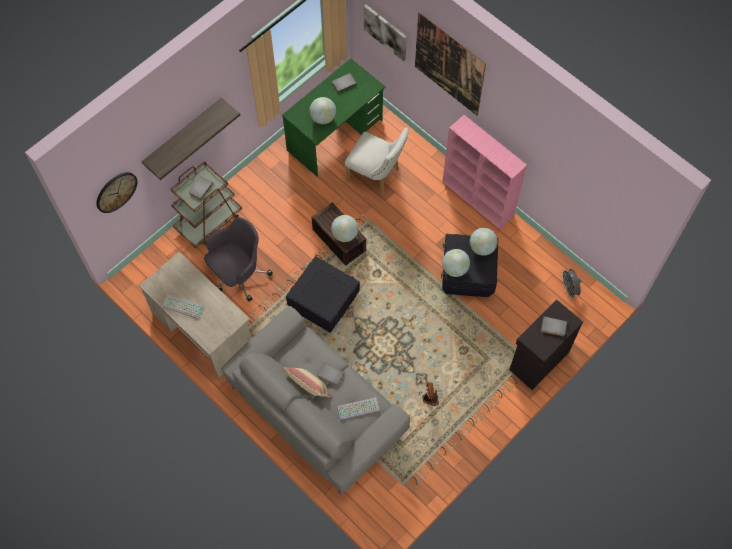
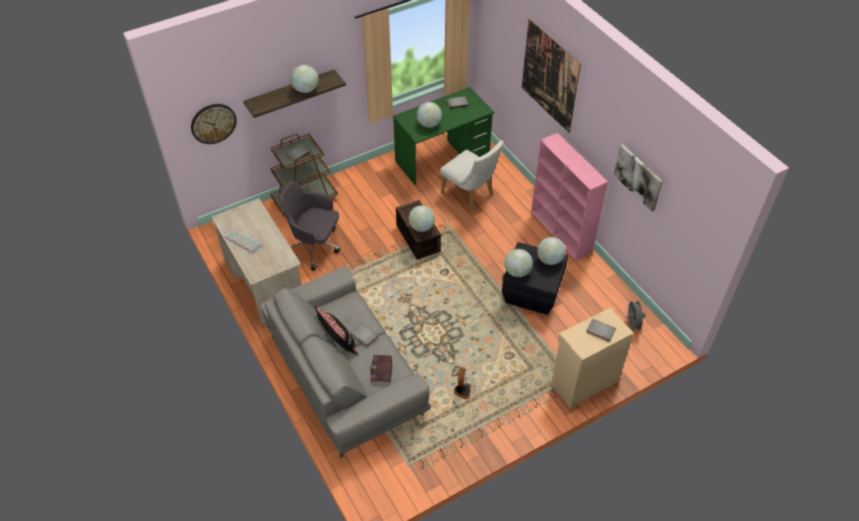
camera: 15 degrees right, 15 degrees down
grey office chair [204,217,273,301] -> grey office chair turned 135 degrees counterclockwise [279,181,340,271]
beige pillow [284,367,332,397] -> black pillow [315,307,358,355]
black storage box [286,256,360,333] -> none
keyboard [337,397,380,420] -> book [370,355,392,384]
picture [364,5,407,61] -> picture moved to [614,144,663,211]
black cabinet [509,300,583,390] -> beige cabinet [551,308,633,408]
none -> globe [290,65,318,93]

